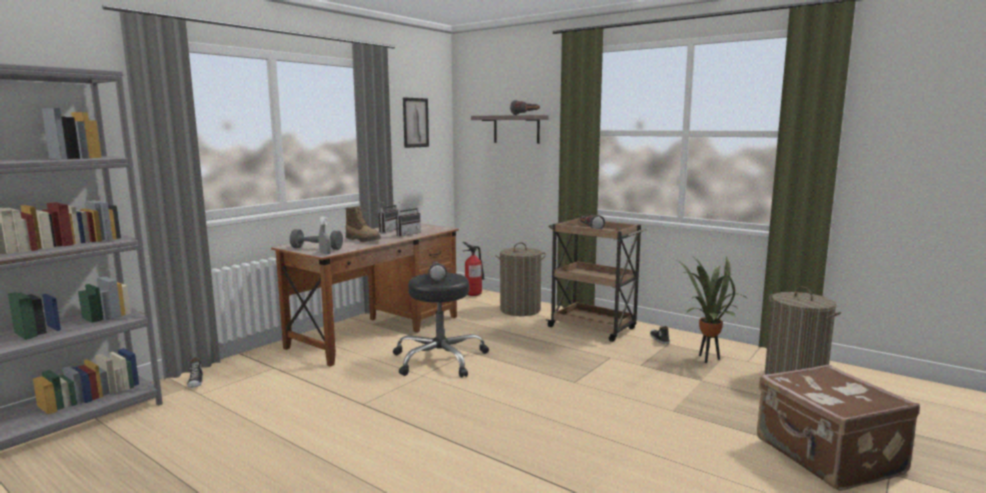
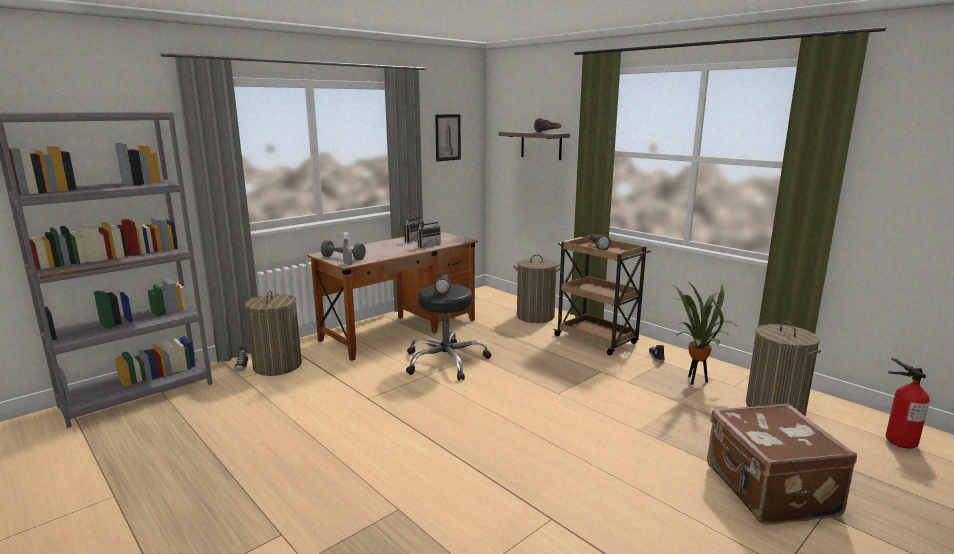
camera: 10 degrees right, 5 degrees up
boot [345,206,381,242] -> none
fire extinguisher [462,242,485,296] -> fire extinguisher moved to [886,358,930,449]
none -> laundry basket [245,290,302,376]

